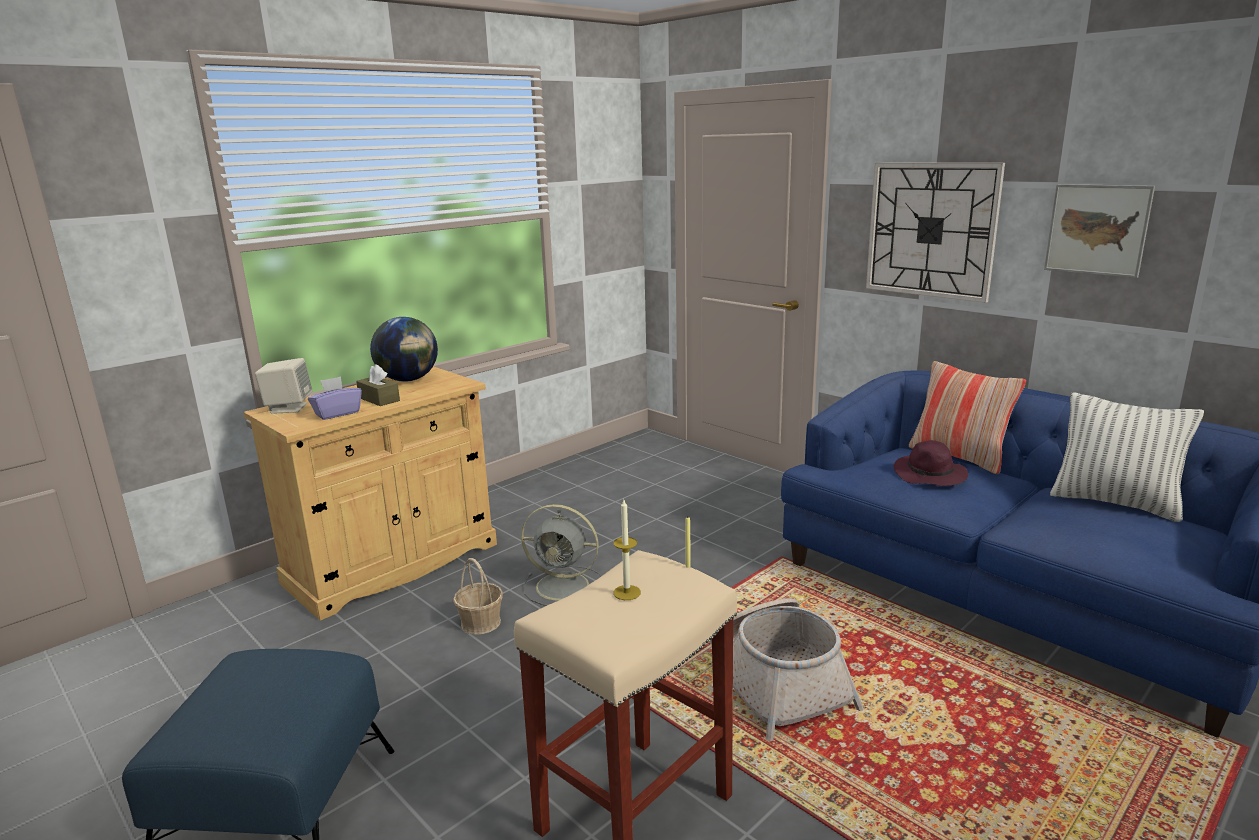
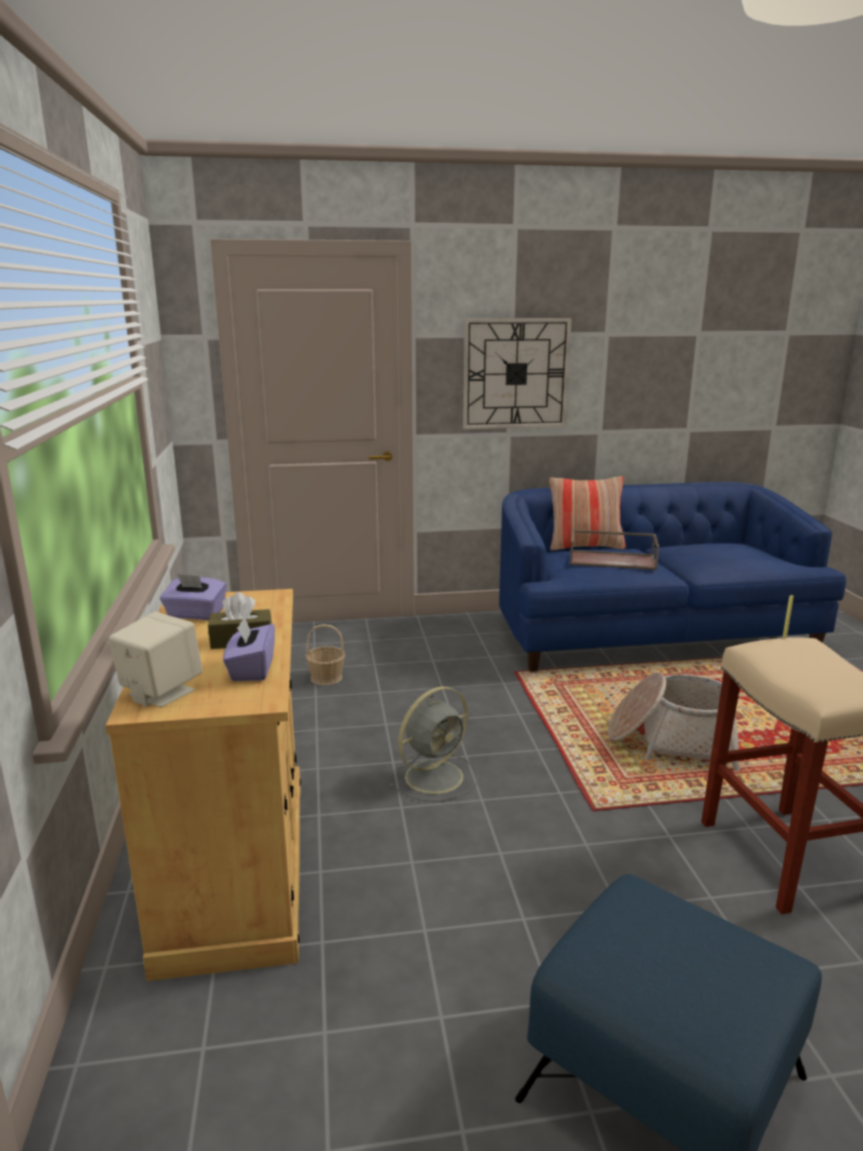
camera: 55 degrees left, 0 degrees up
globe [370,317,438,382] -> purple tissue box [160,574,227,620]
basket [453,558,503,635] -> basket moved to [305,624,345,685]
candle [613,500,641,600] -> none
purple hat [894,440,968,486] -> brown tray [569,530,659,570]
picture [1044,184,1155,278] -> none
pillow [1050,392,1204,522] -> none

